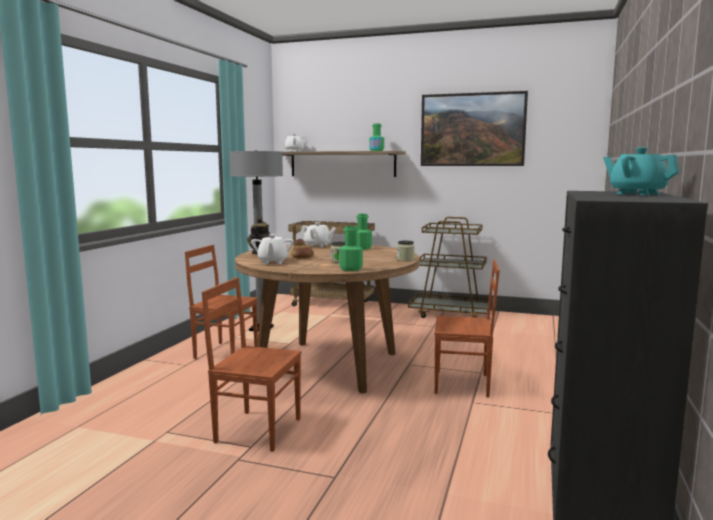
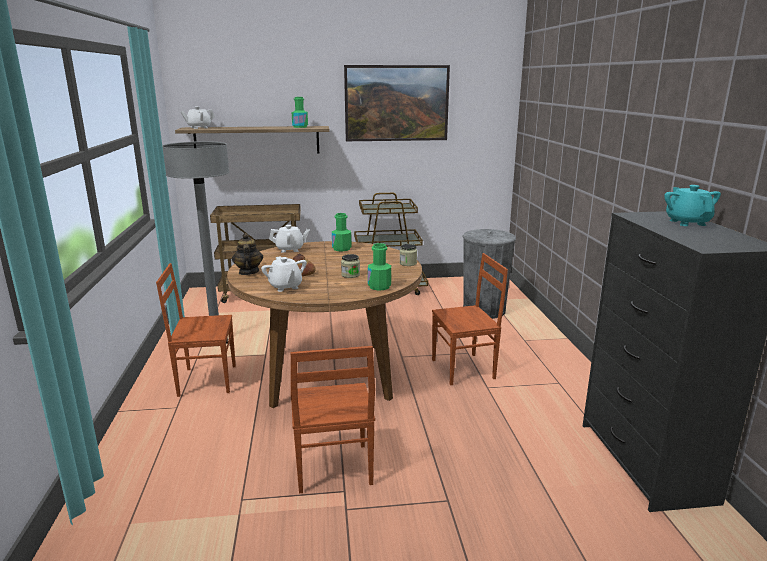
camera: 25 degrees left, 10 degrees up
brown chair [202,277,301,452] -> brown chair turned 90 degrees counterclockwise [290,346,375,493]
turquoise teapot [603,147,679,195] -> turquoise teapot turned 60 degrees clockwise [664,185,721,226]
none -> grey trash can [462,229,516,319]

